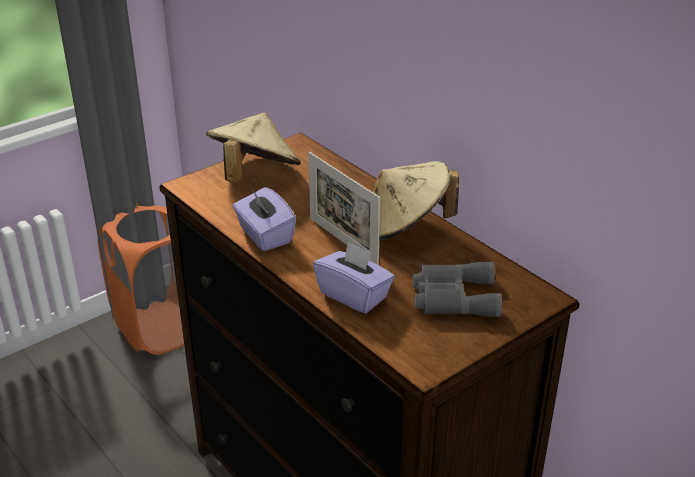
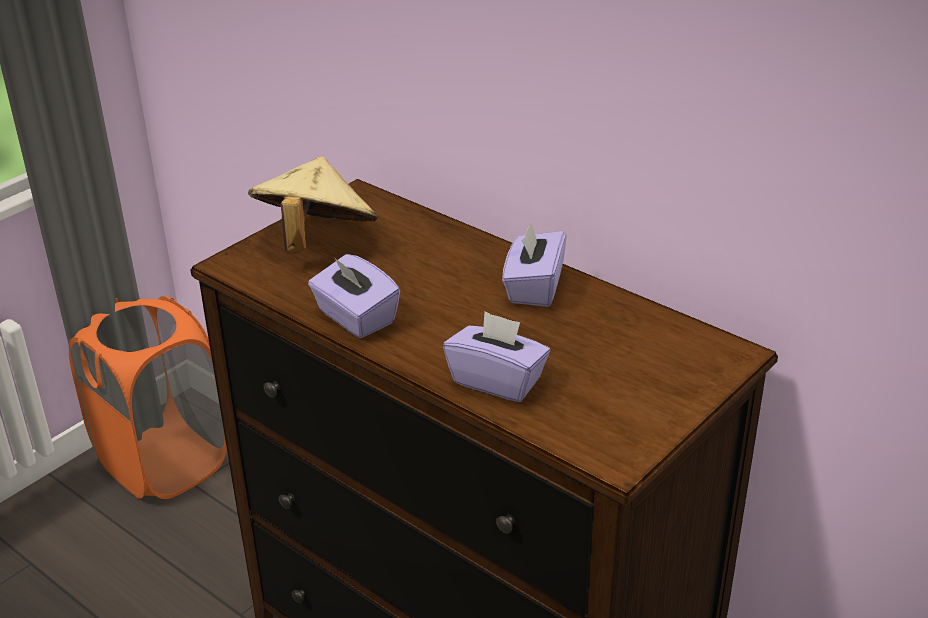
camera: 10 degrees left, 0 degrees up
picture frame [308,152,380,265] -> none
beige hat [373,161,459,240] -> purple tissue box [502,223,567,307]
grey binoculars [412,262,502,317] -> none

